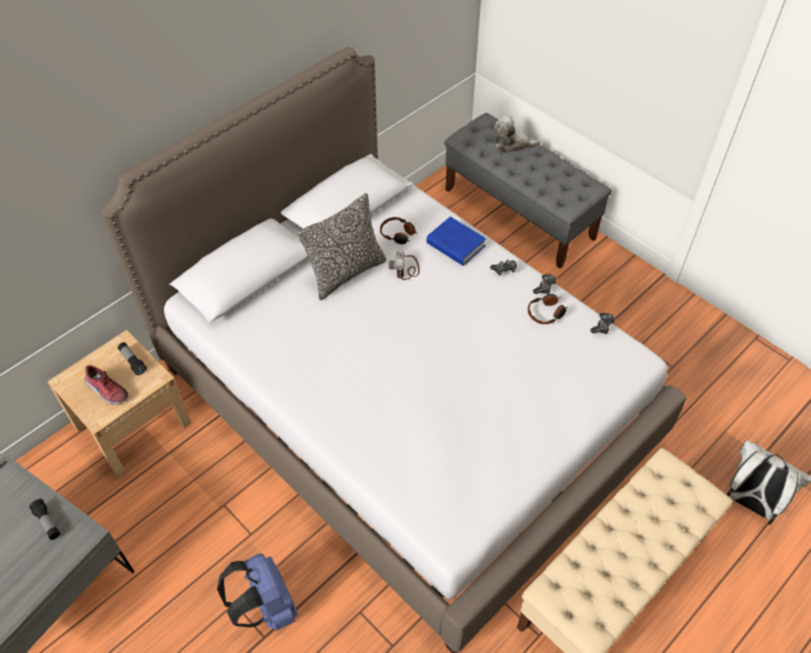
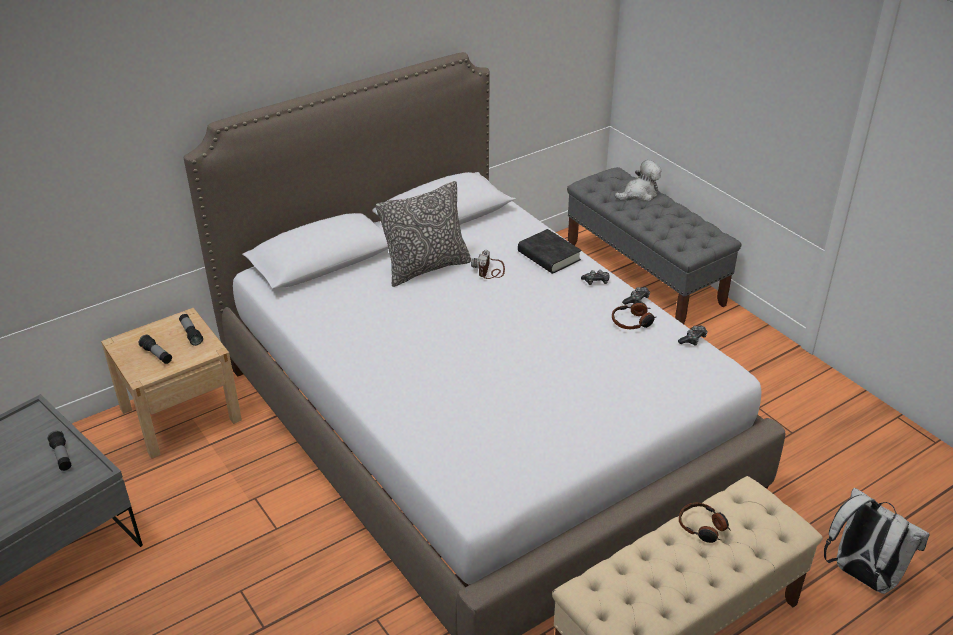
camera: 10 degrees right, 15 degrees down
shoe [85,365,128,405] -> flashlight [139,335,172,364]
blue backpack [217,553,298,631] -> none
headphones [380,217,417,244] -> headphones moved to [679,503,731,543]
blue book [426,216,486,266] -> black book [518,229,581,274]
plush toy [494,115,541,153] -> plush toy turned 135 degrees clockwise [615,160,662,201]

